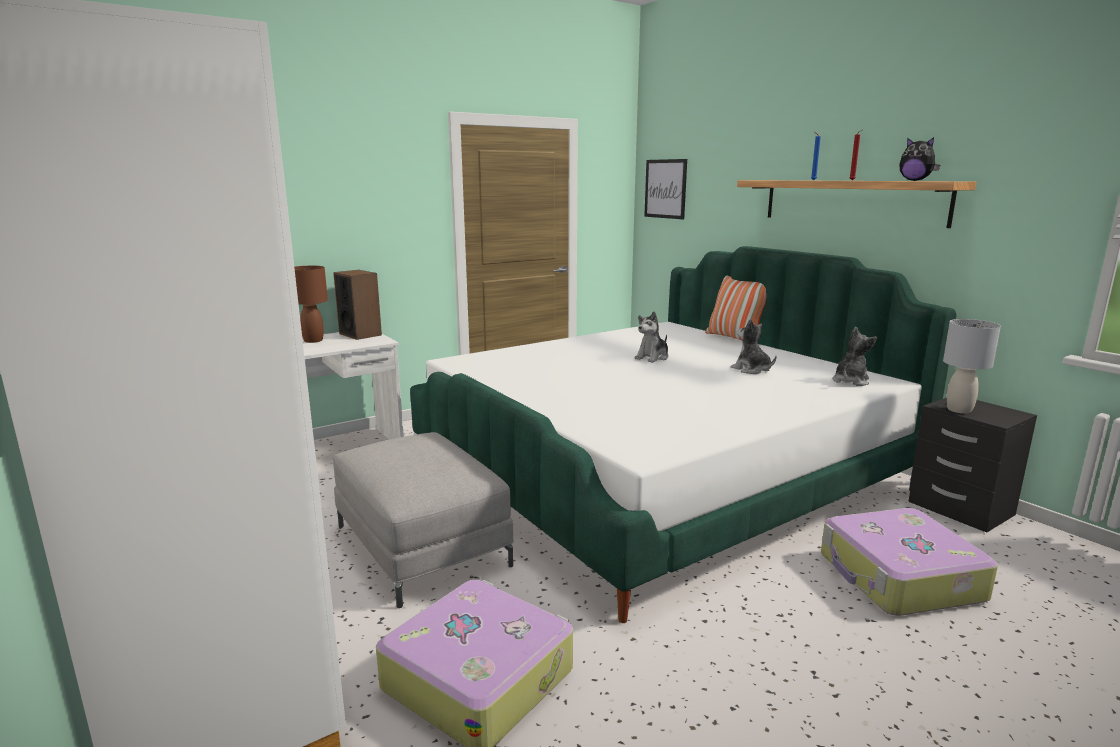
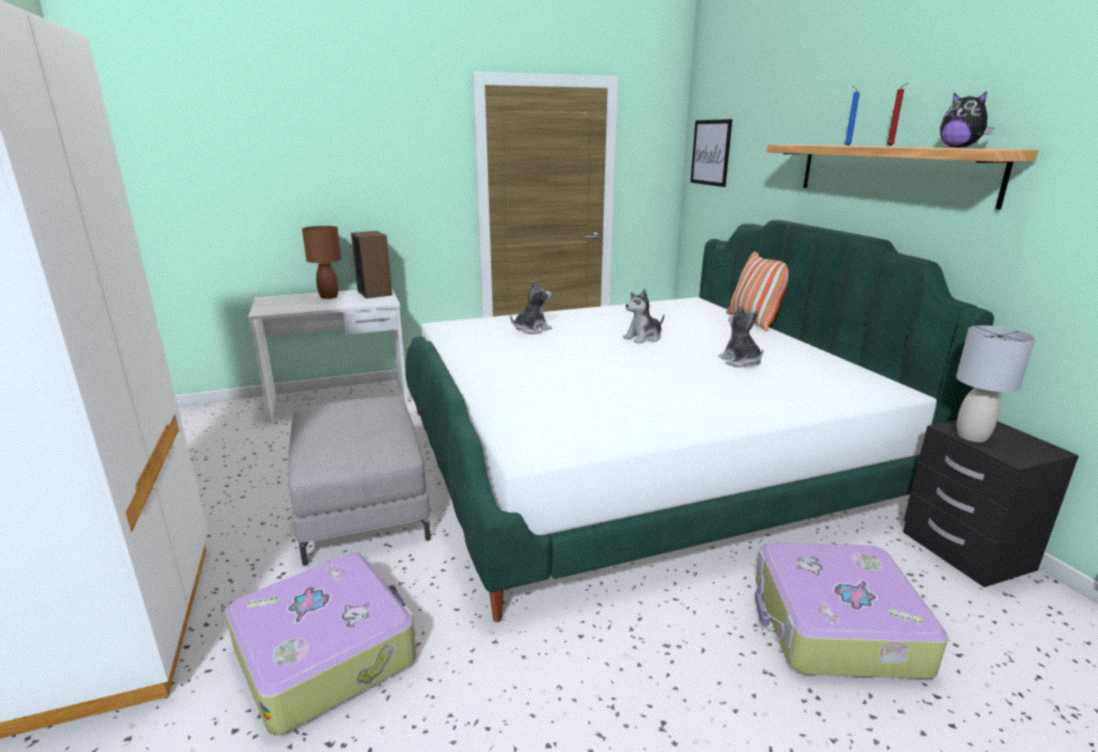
camera: 15 degrees right, 5 degrees up
plush toy [832,327,877,386] -> plush toy moved to [510,281,552,334]

